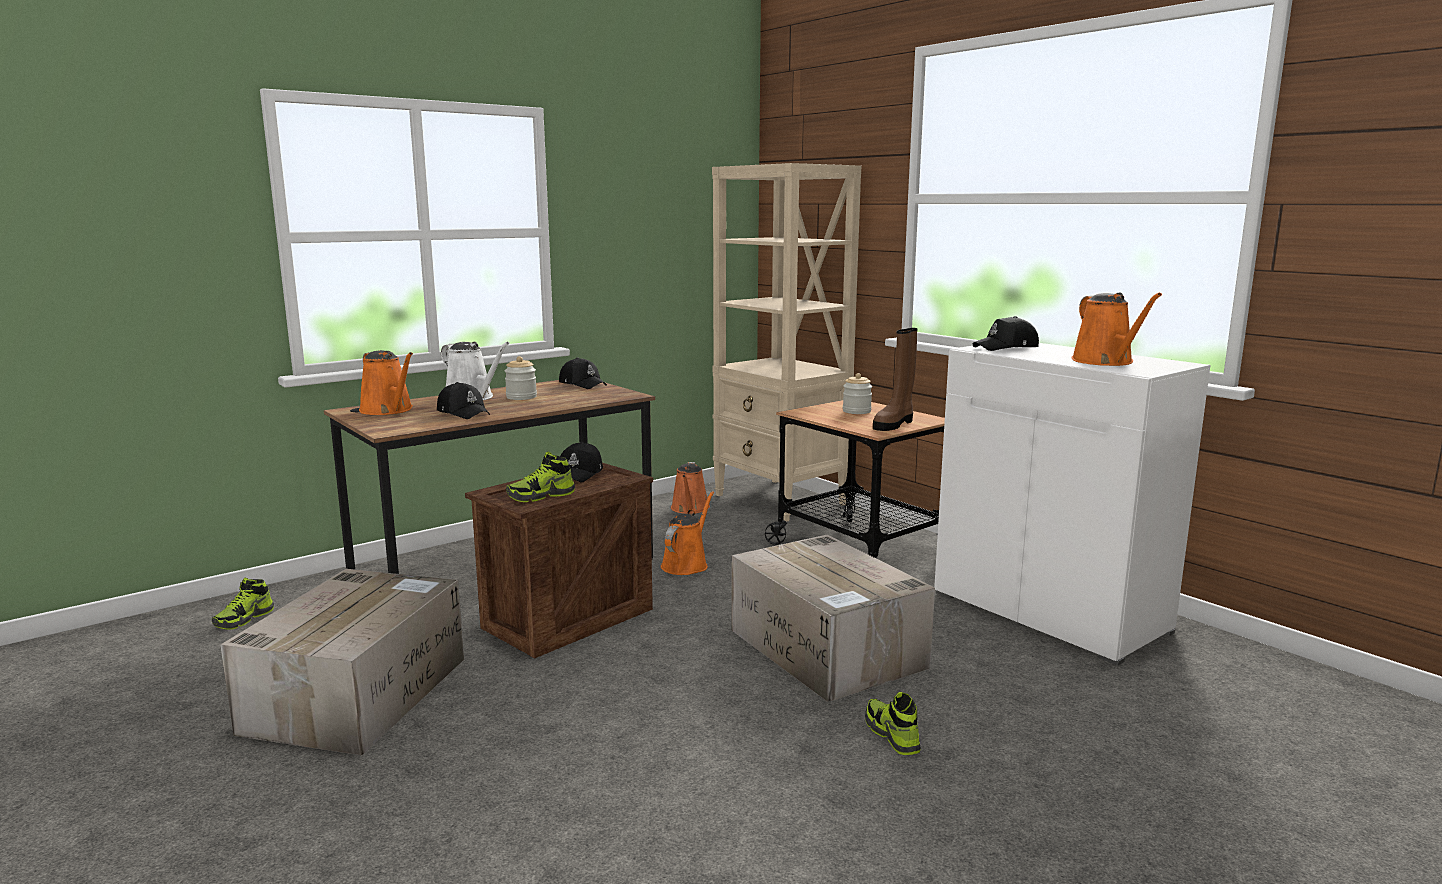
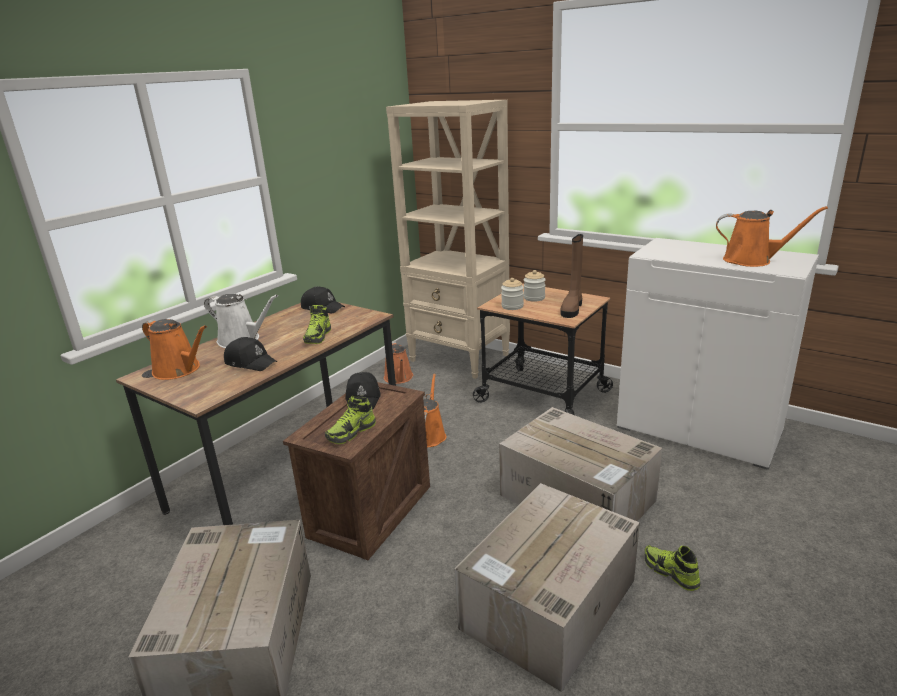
camera: 15 degrees left, 10 degrees up
shoe [212,578,274,630] -> shoe moved to [303,305,331,344]
jar [505,356,537,400] -> jar moved to [501,278,524,310]
black cap [973,316,1039,351] -> none
orange watering can [1072,293,1162,366] -> orange watering can turned 45 degrees counterclockwise [716,206,828,267]
none -> cardboard box [454,483,640,692]

